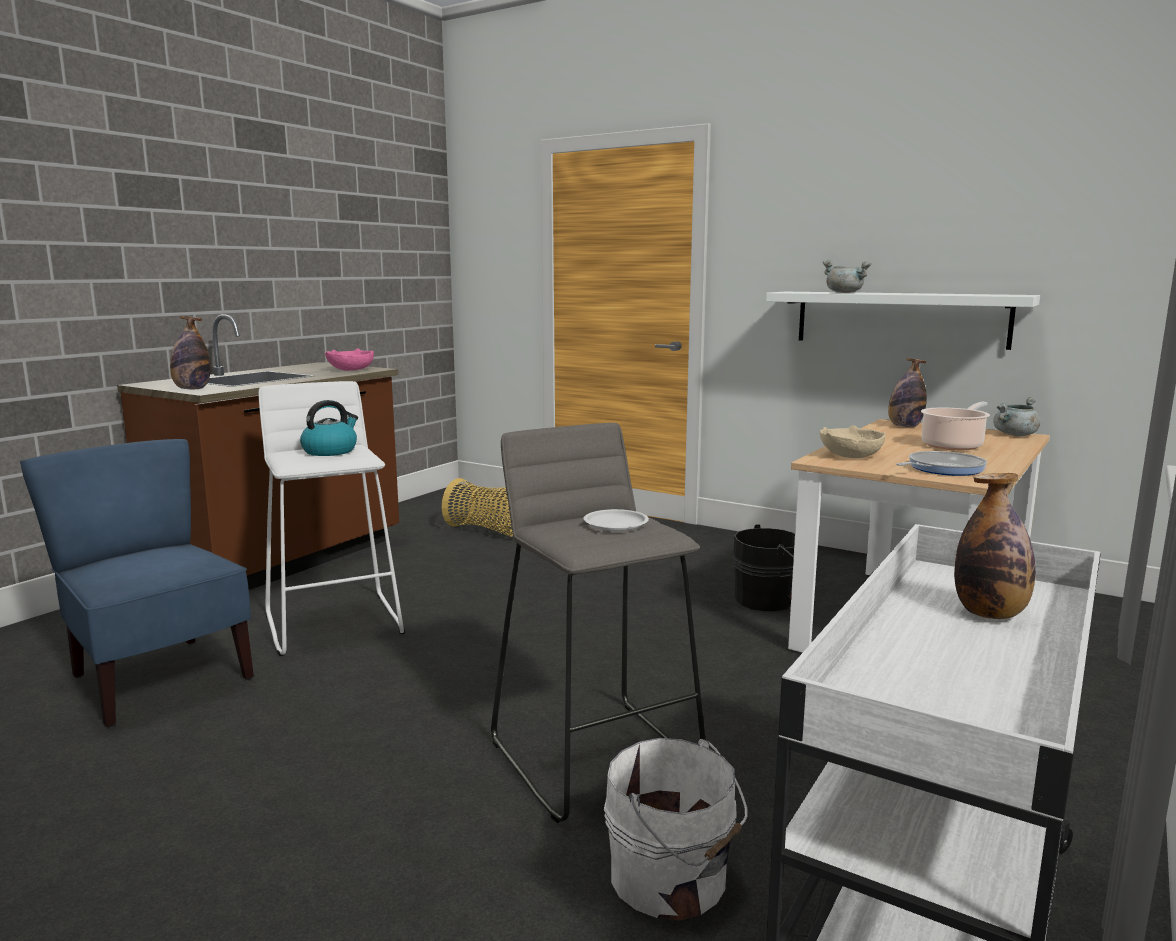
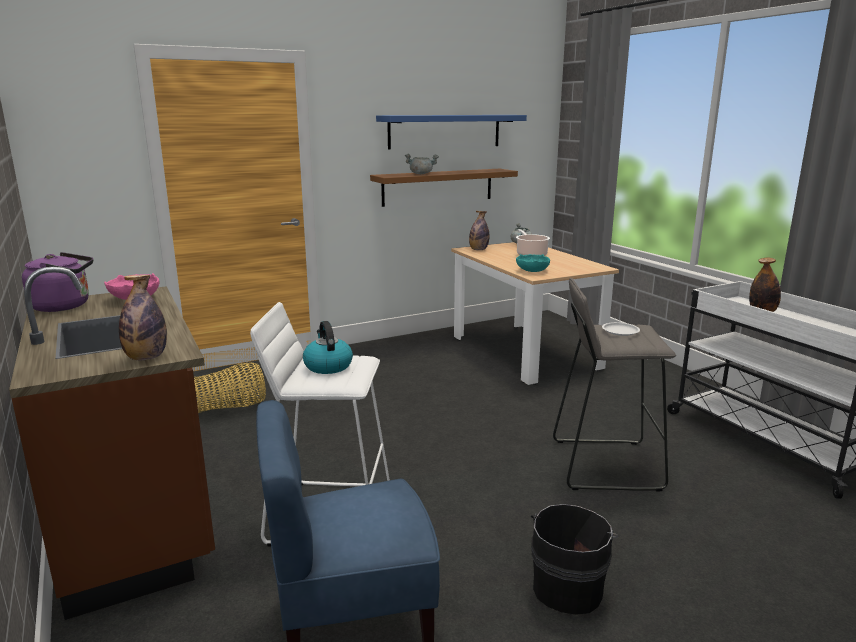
camera: 60 degrees left, 5 degrees up
white bucket [604,738,748,921] -> none
black bucket [732,524,795,611] -> black bucket moved to [531,504,618,615]
white shelf [766,292,1040,350] -> brown shelf [370,169,518,207]
beige bowl [820,425,886,458] -> turquoise bowl [516,254,550,272]
frying pan [896,451,987,476] -> none
none -> purple kettle [22,252,93,312]
none -> blue shelf [376,115,527,149]

